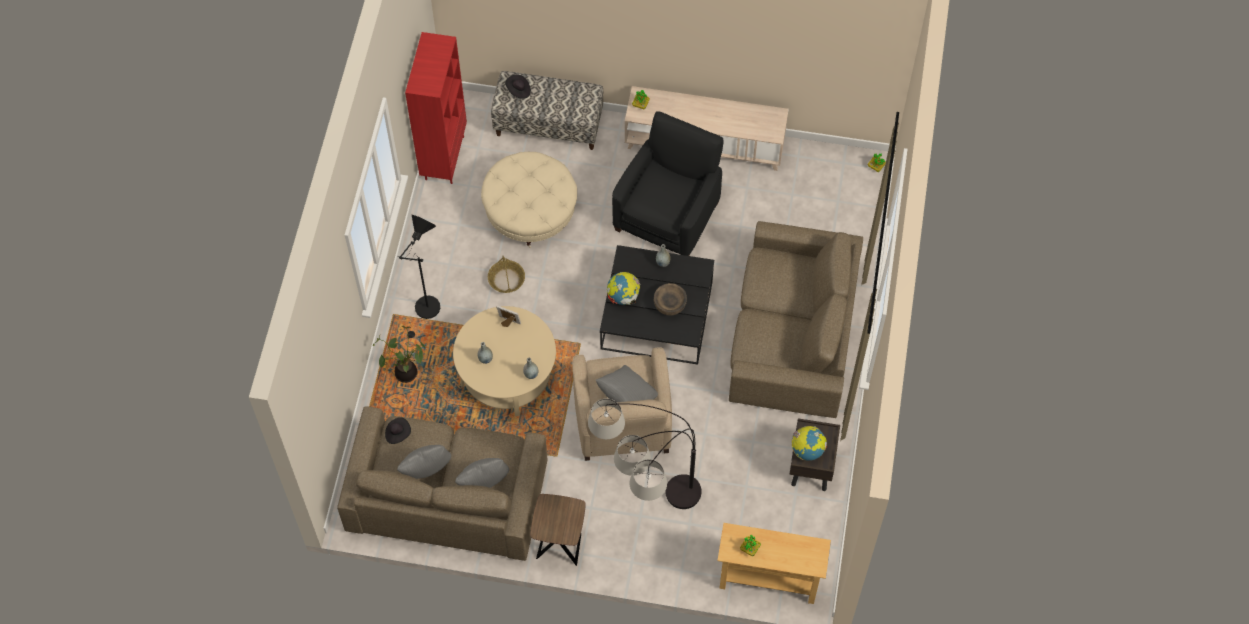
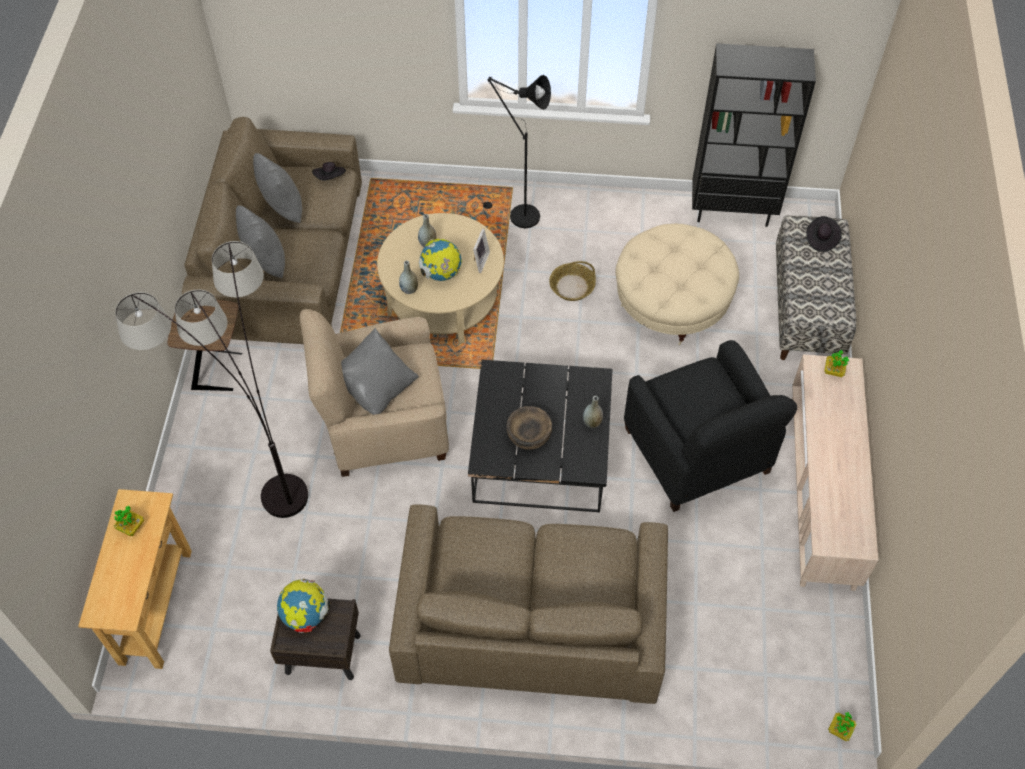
camera: 85 degrees right, 5 degrees down
potted plant [373,326,426,383] -> none
red bookcase [405,32,467,184] -> black bookcase [692,43,816,227]
globe [607,272,640,305] -> globe moved to [419,239,462,281]
black armchair [612,111,723,256] -> black armchair turned 45 degrees clockwise [624,340,797,512]

